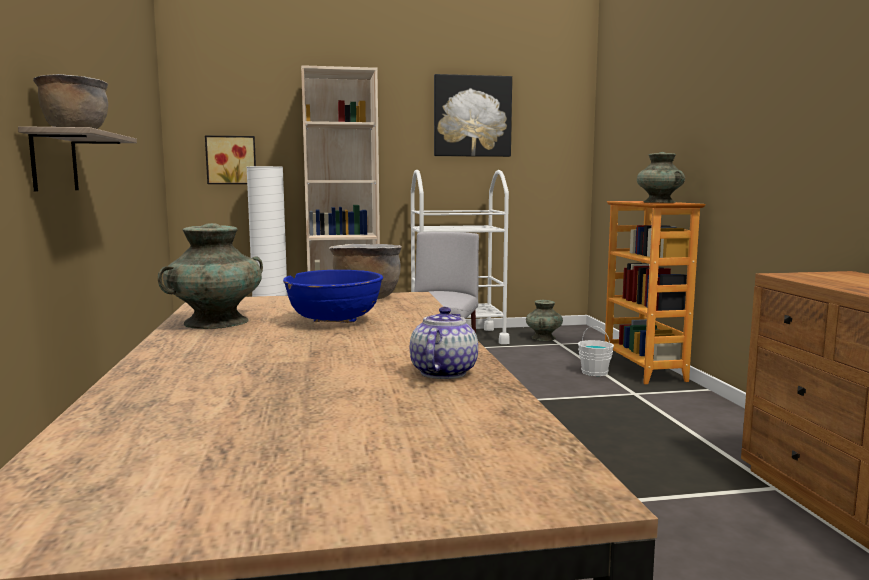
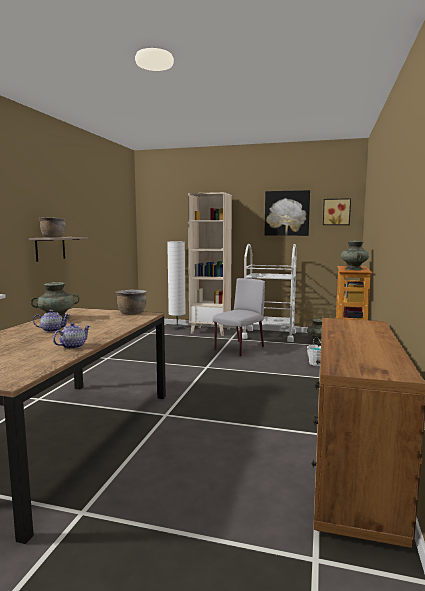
camera: 25 degrees right, 0 degrees up
picture [205,136,256,184] -> picture moved to [323,198,351,225]
blue bowl [283,270,383,323] -> none
none -> teapot [33,310,70,332]

